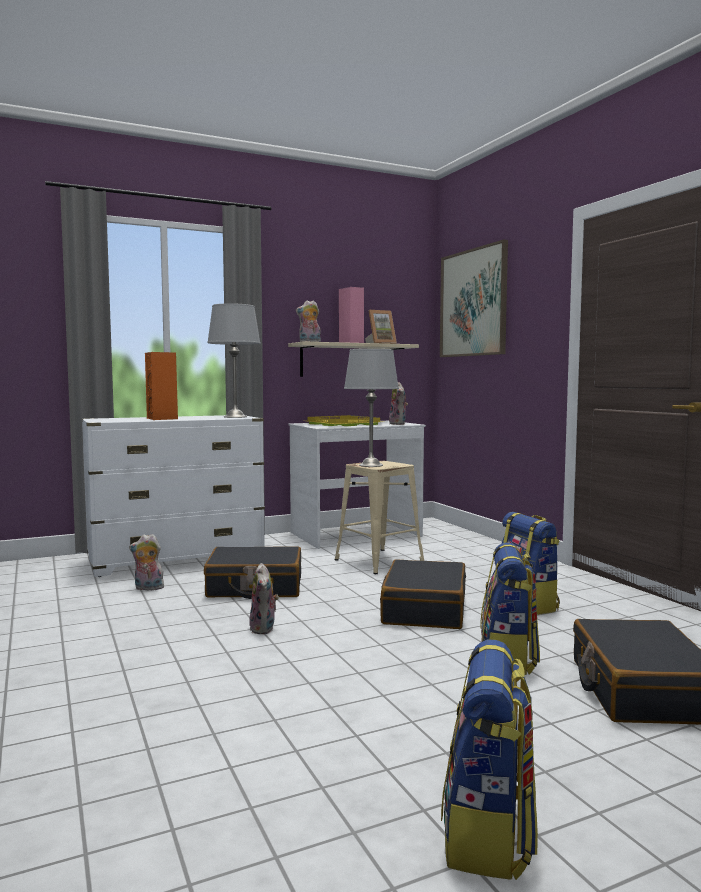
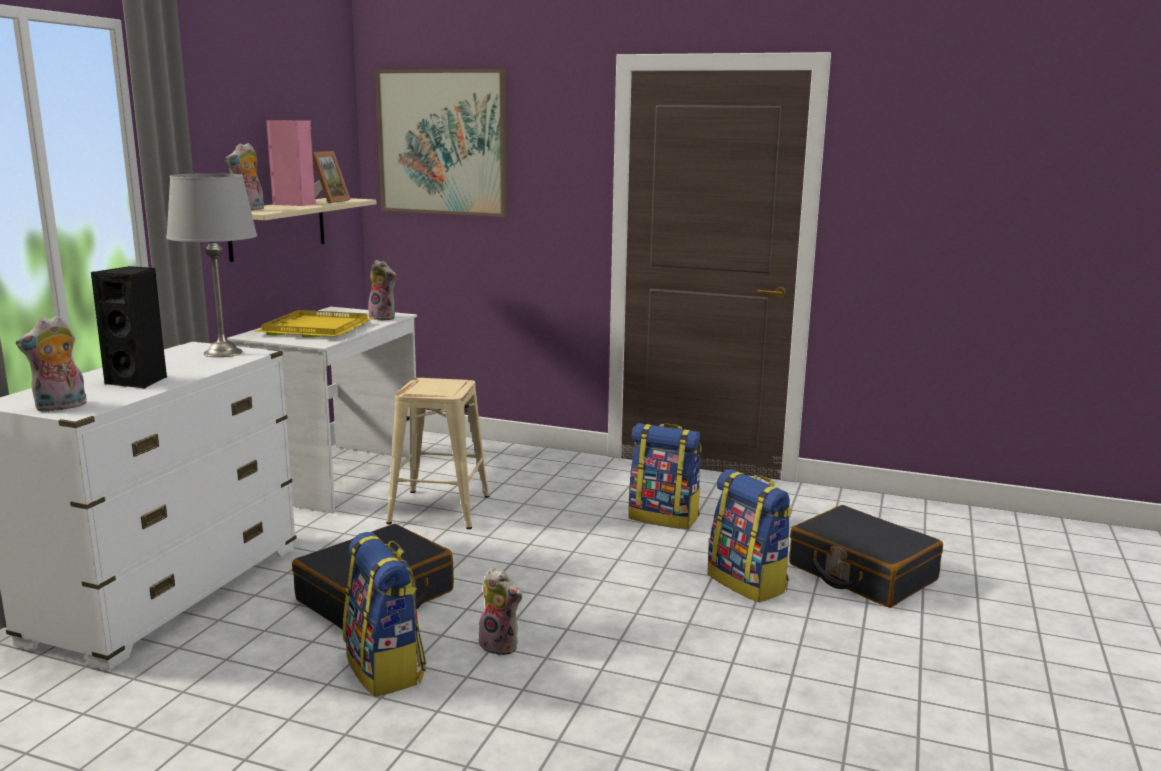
camera: 45 degrees left, 10 degrees up
plush toy [129,534,164,590] -> plush toy moved to [16,315,87,412]
orange speaker [145,352,178,420] -> black speaker [91,266,167,389]
grey table lamp [344,349,399,467] -> none
black suitcase [380,559,466,629] -> none
backpack [441,639,538,880] -> backpack moved to [343,532,427,697]

